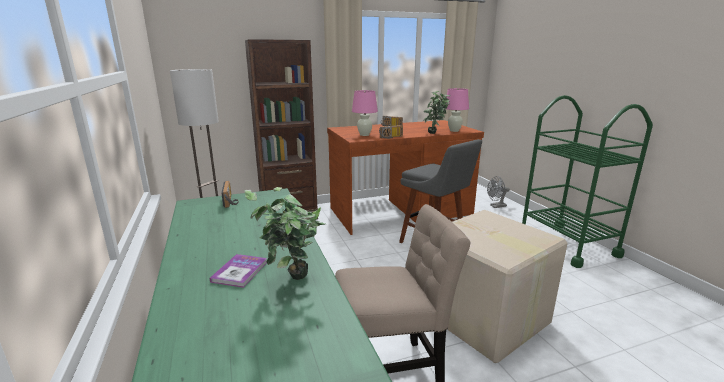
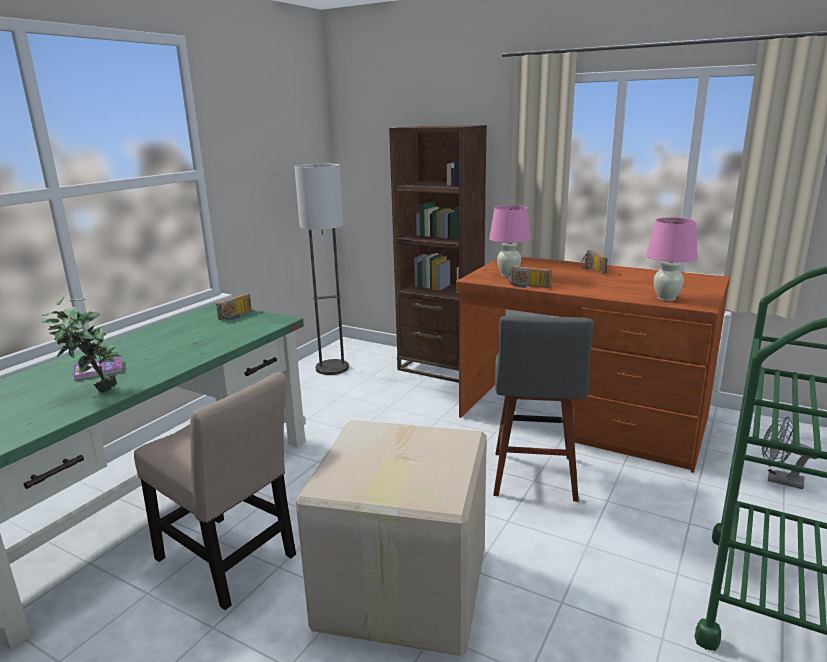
camera: 50 degrees right, 0 degrees up
potted plant [424,91,451,134] -> none

